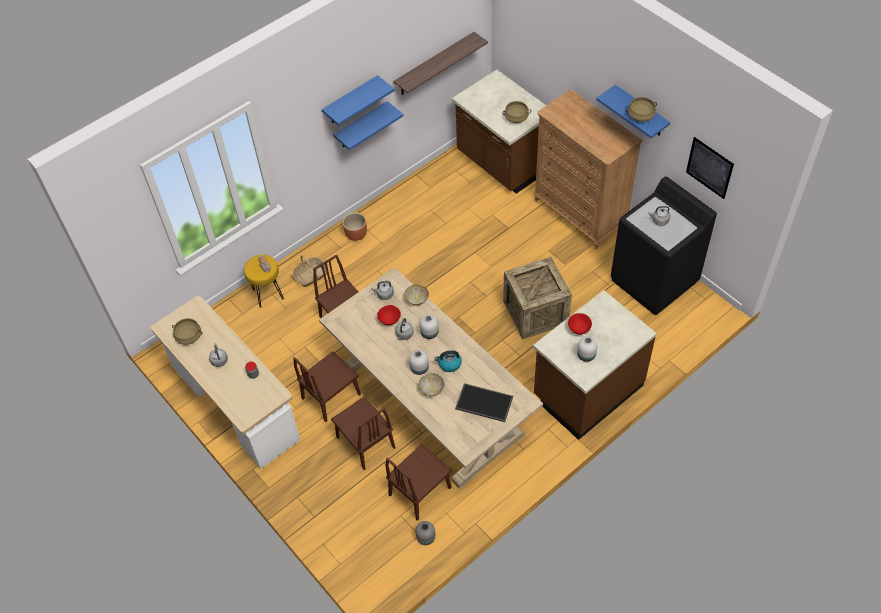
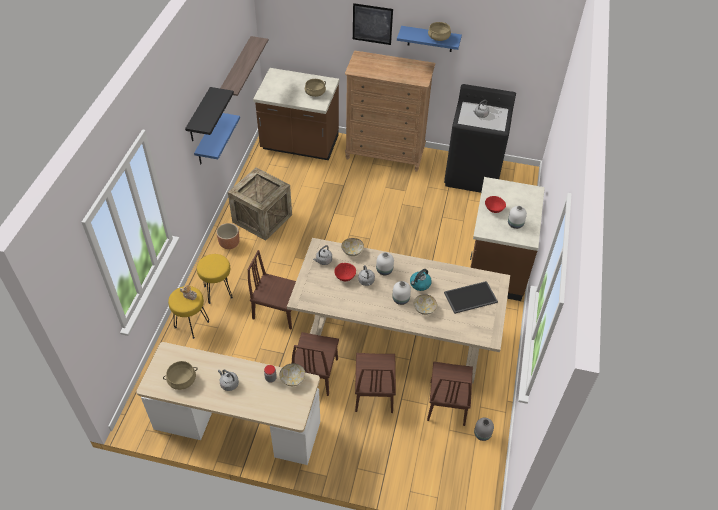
camera: 40 degrees left, 5 degrees down
basket [292,255,328,287] -> yellow stool [197,254,233,304]
blue shelf [322,75,395,126] -> black shelf [185,87,234,141]
brown chair [331,396,396,470] -> brown chair turned 75 degrees clockwise [355,353,396,413]
crate [503,257,572,339] -> crate moved to [228,168,292,241]
picture [686,137,734,199] -> picture moved to [353,3,393,45]
none -> bowl [279,363,305,386]

